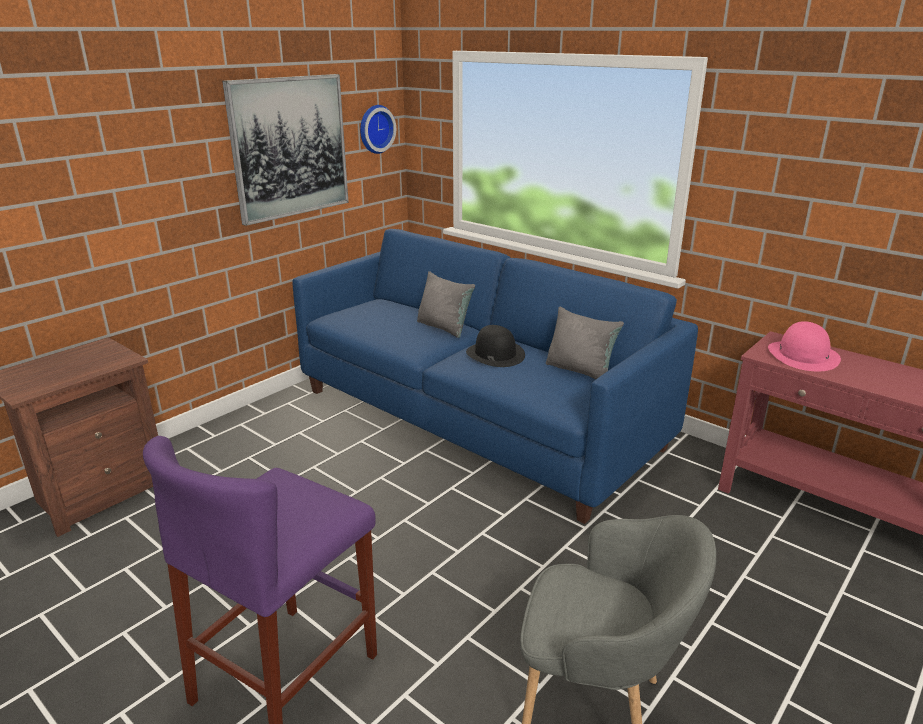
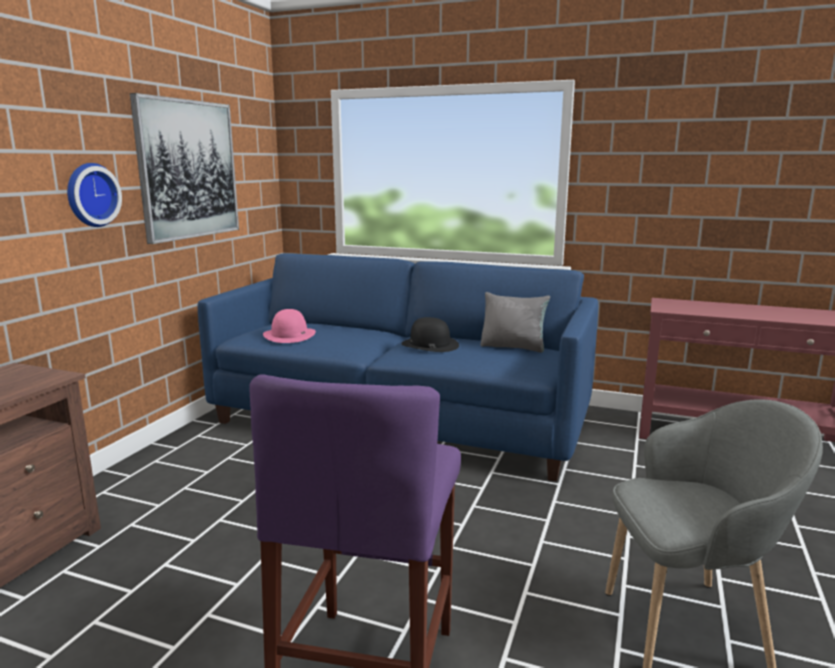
camera: 20 degrees left, 10 degrees down
wall clock [360,105,396,154] -> wall clock moved to [67,163,122,227]
grey pillow [417,271,475,338] -> none
pink hat [768,321,841,371] -> pink hat moved to [263,309,316,343]

